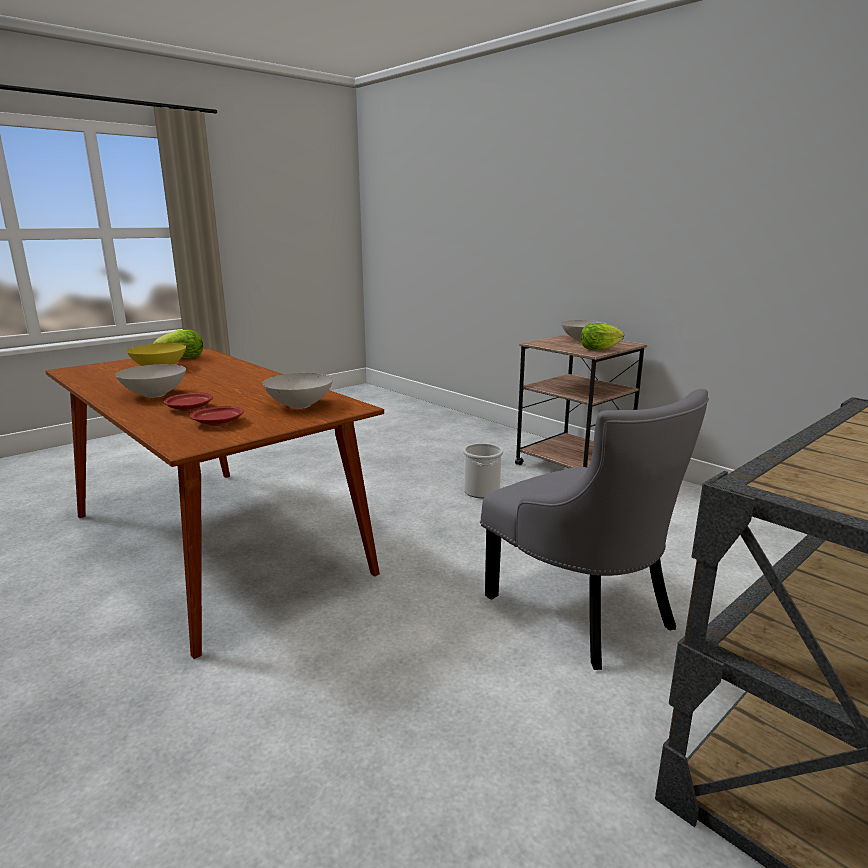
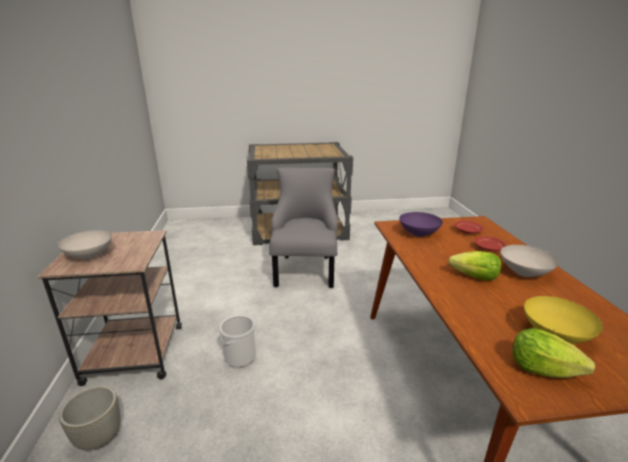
camera: 145 degrees left, 5 degrees up
white bowl [263,373,333,409] -> purple bowl [399,212,443,237]
lettuce [581,323,624,350] -> lettuce moved to [448,251,501,281]
none -> grey planter [59,386,120,450]

